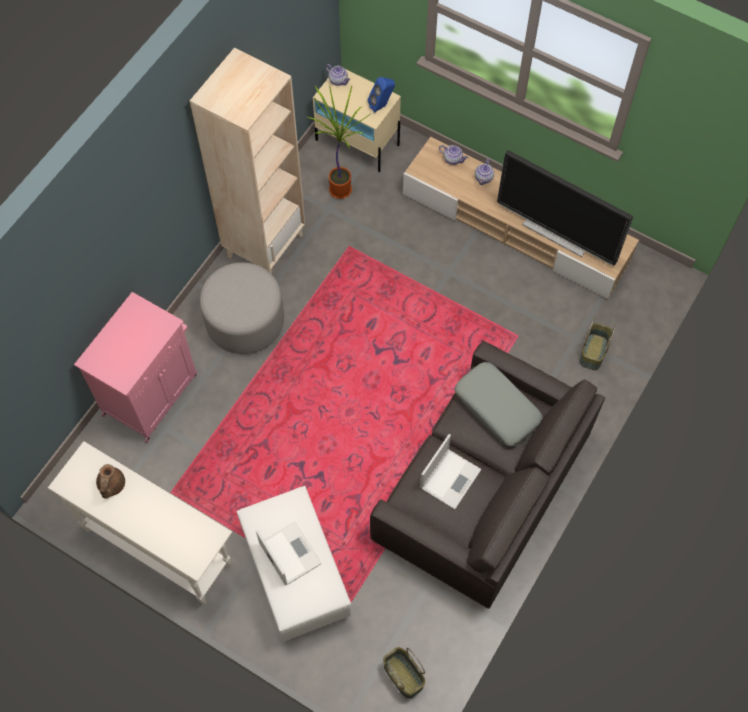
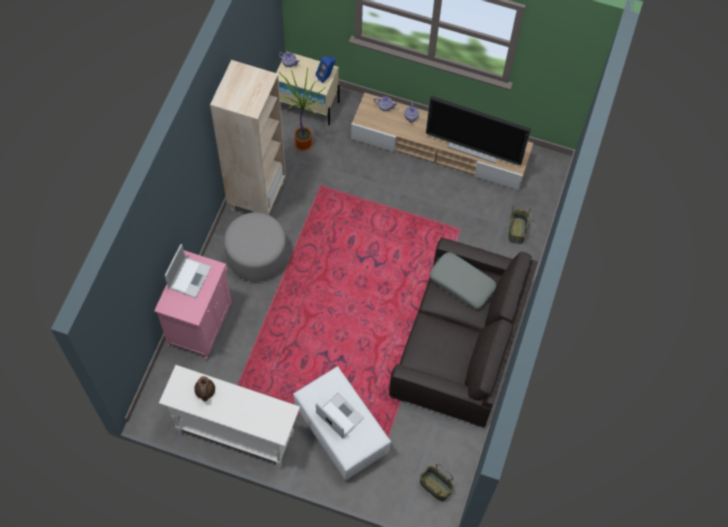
camera: 15 degrees left, 0 degrees up
laptop [420,434,481,510] -> laptop moved to [165,244,211,298]

